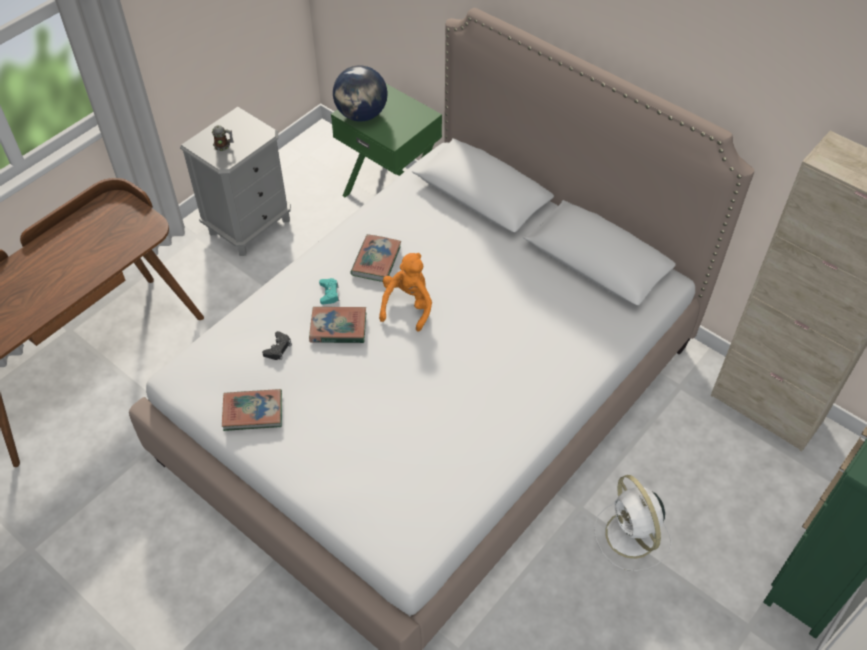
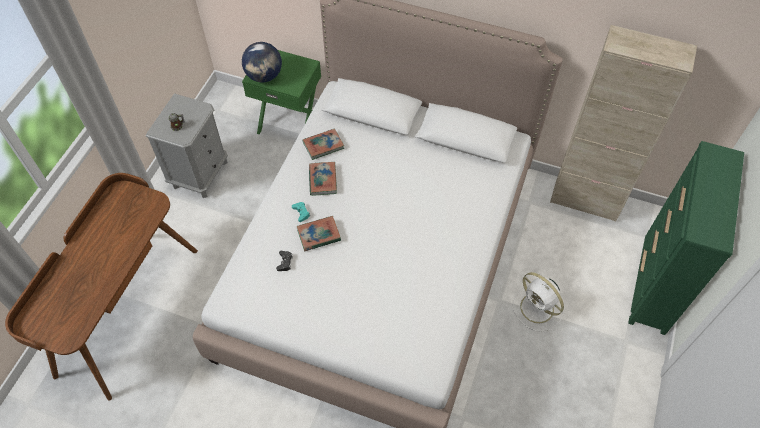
camera: 20 degrees left, 5 degrees up
book [222,389,282,431] -> book moved to [302,128,344,160]
orange plush toy [379,253,432,332] -> none

